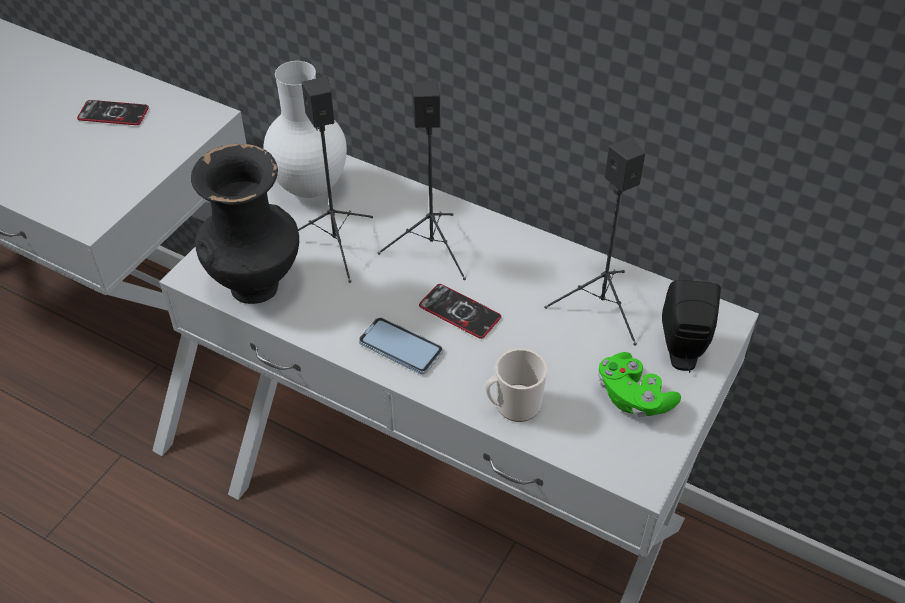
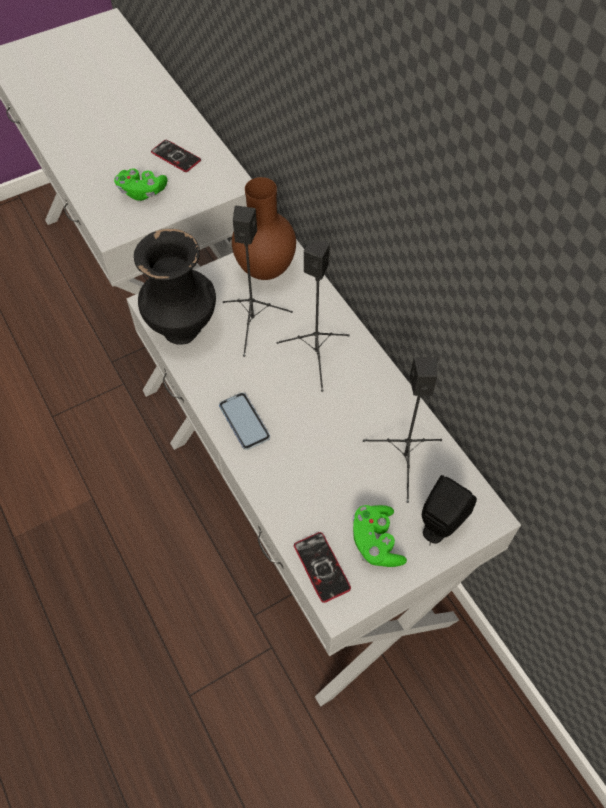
camera: 30 degrees right, 10 degrees up
white vase [263,61,347,198] -> brown vase [232,177,296,280]
phone [419,284,501,339] -> phone moved to [294,532,351,603]
mug [485,348,547,422] -> none
none -> green game controller [114,169,167,201]

